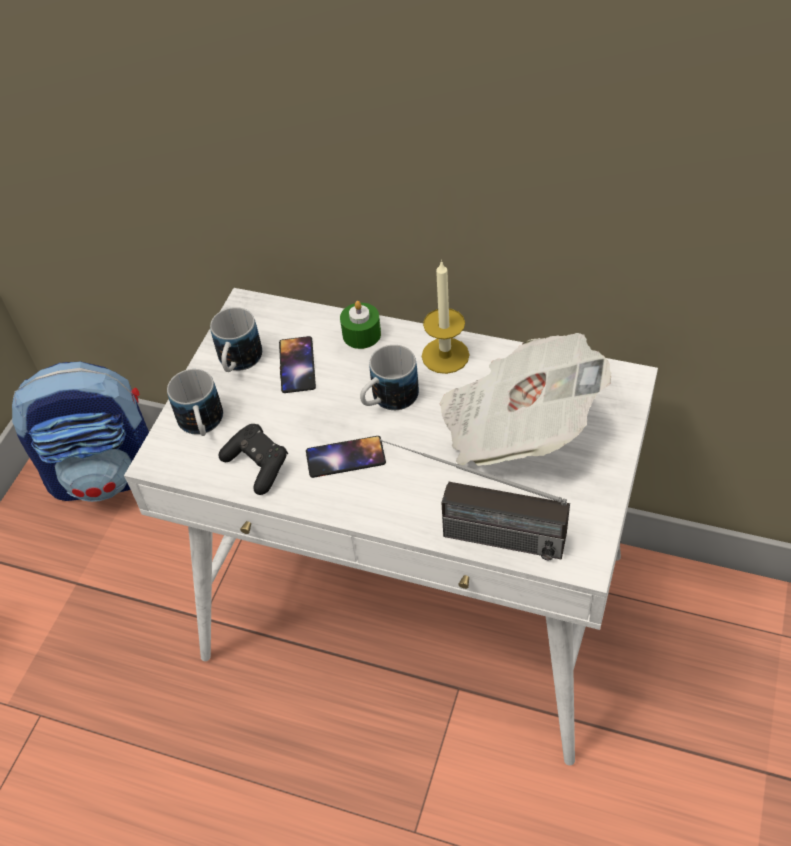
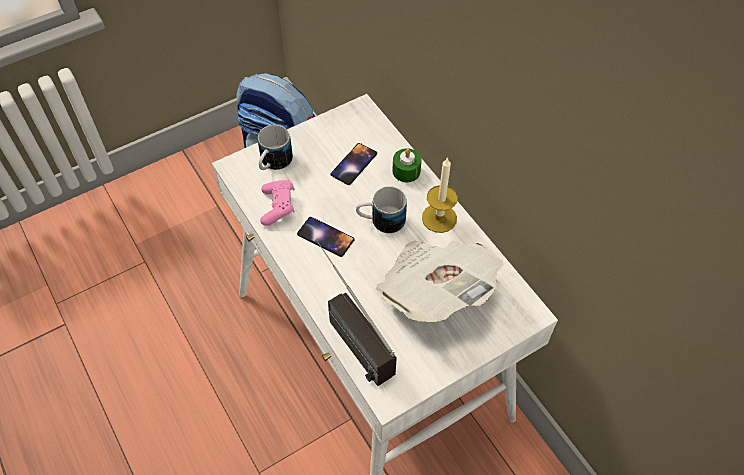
camera: 35 degrees right, 5 degrees up
mug [210,307,262,372] -> none
black game controller [219,424,288,495] -> pink game controller [260,180,295,226]

